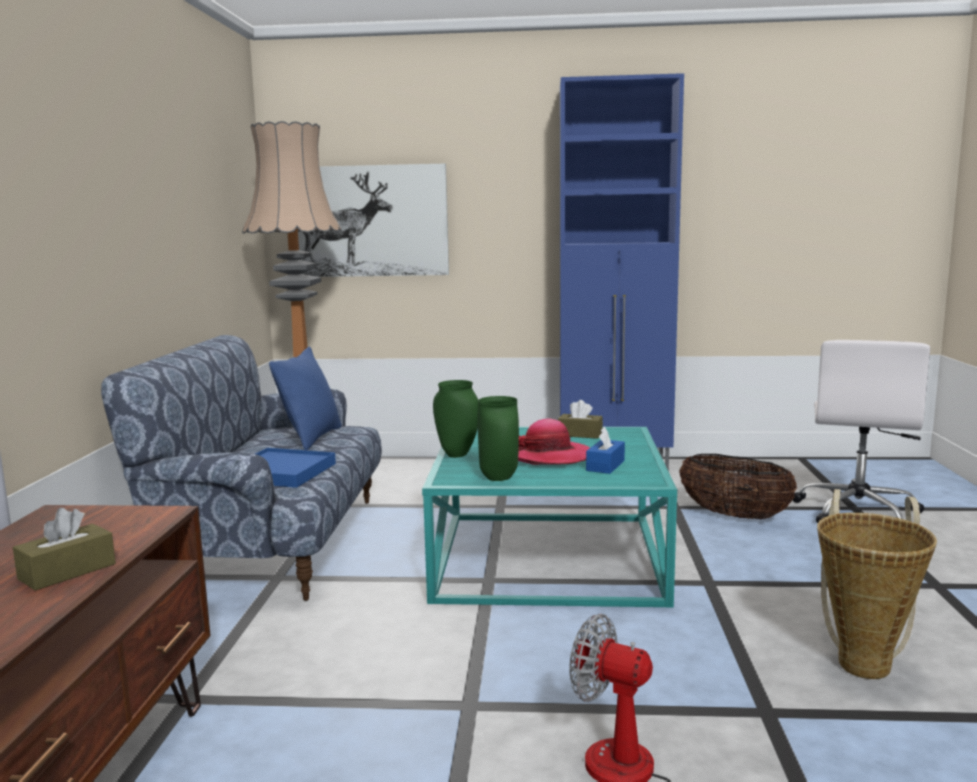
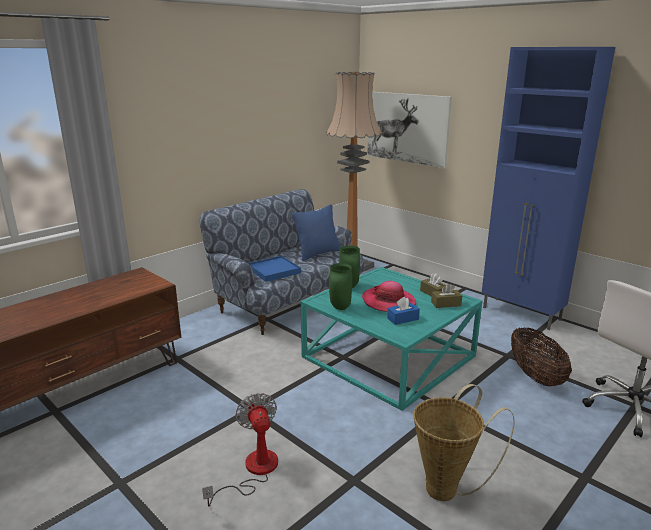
camera: 40 degrees right, 10 degrees up
brown tissue box [13,508,116,591] -> brown tissue box moved to [431,284,462,308]

